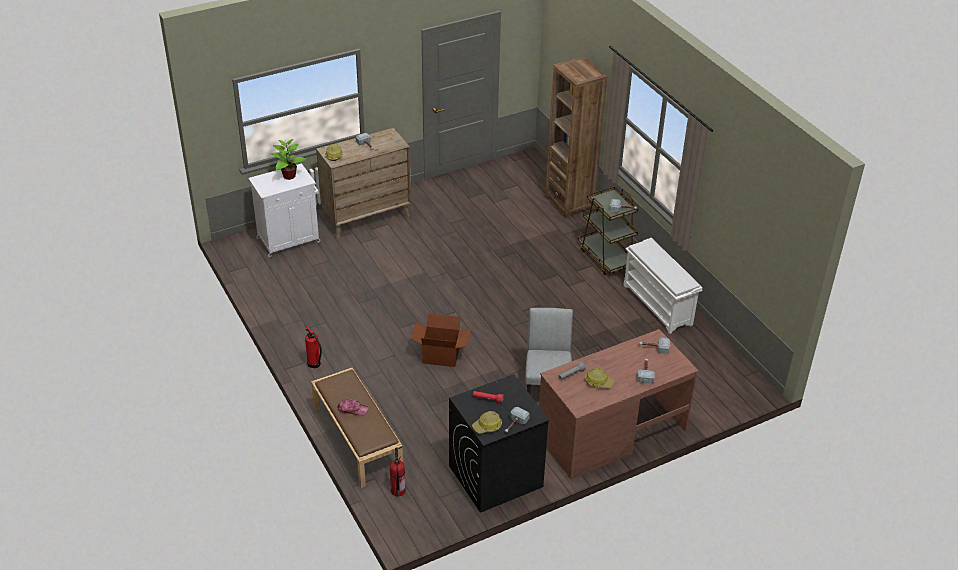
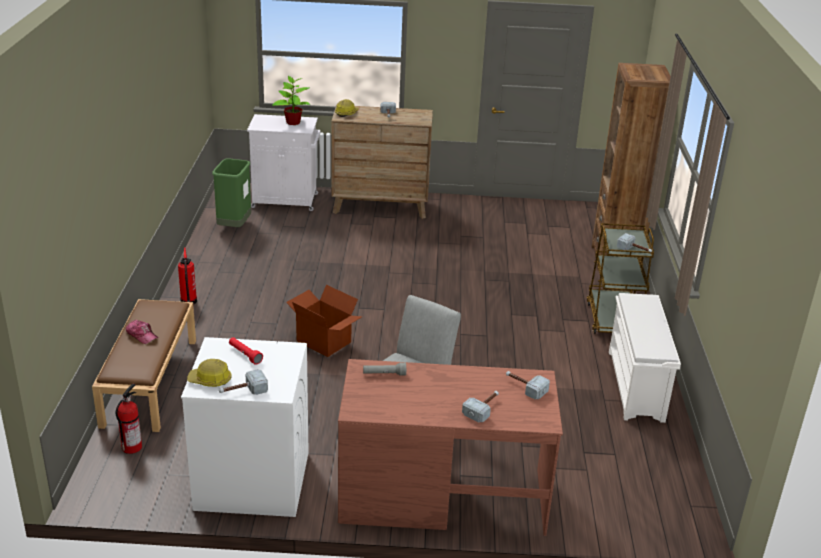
camera: 30 degrees right, 10 degrees down
black washing machine [449,374,550,513] -> white washing machine [181,337,309,517]
hard hat [585,368,614,388] -> none
none -> green trash can [212,158,251,227]

